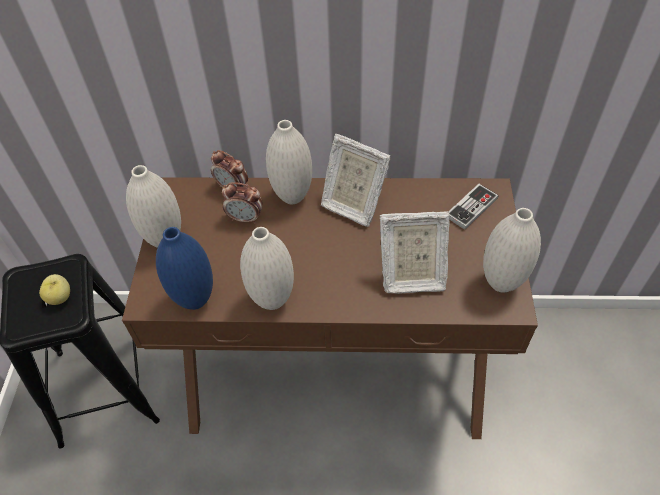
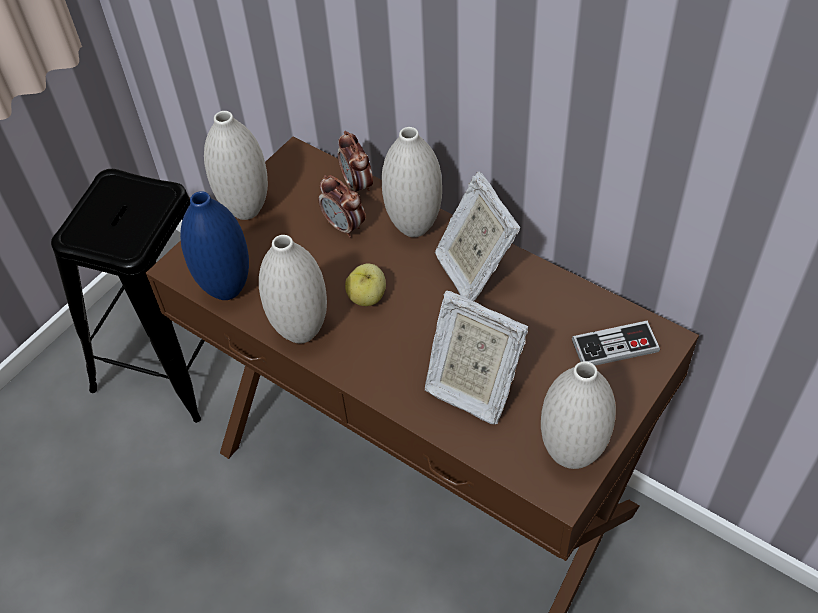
camera: 35 degrees right, 0 degrees up
apple [39,274,70,305] -> apple moved to [345,263,386,306]

